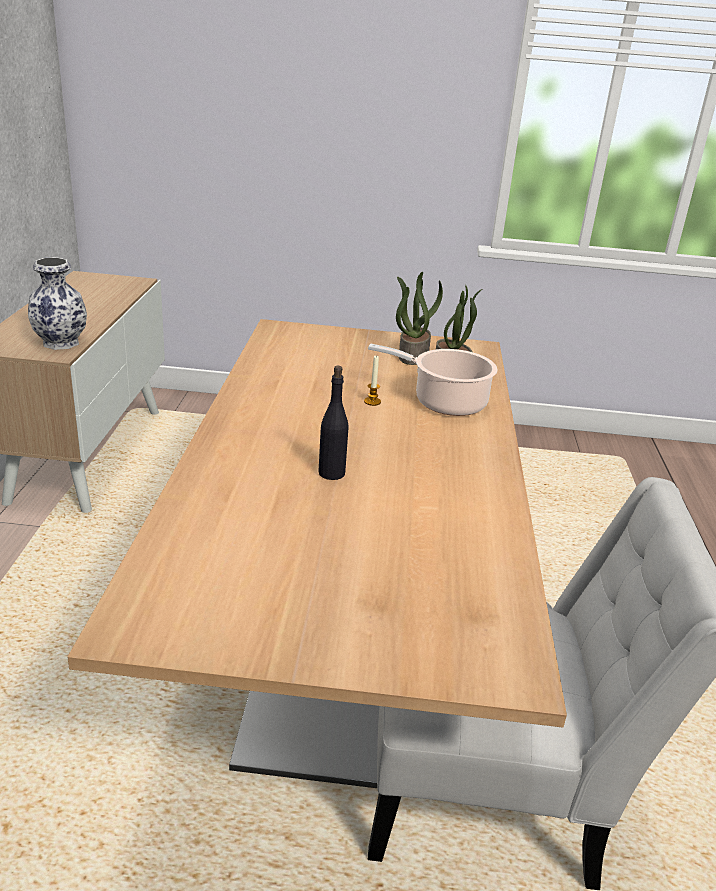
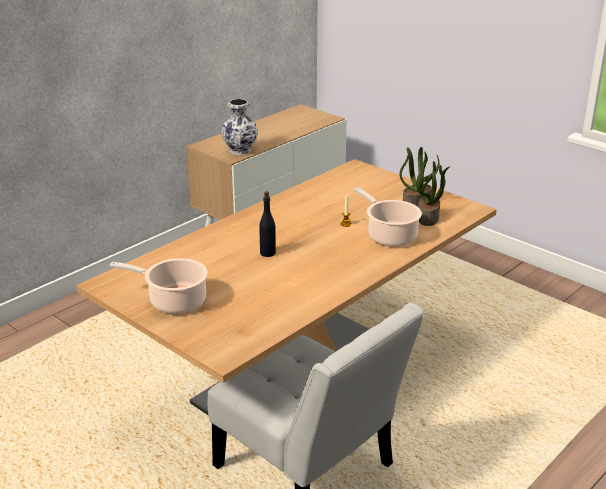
camera: 40 degrees right, 0 degrees up
none -> cooking pot [110,258,208,314]

